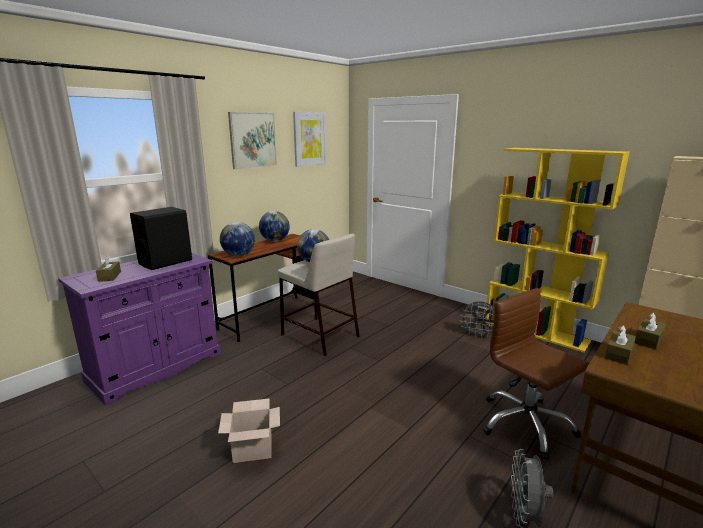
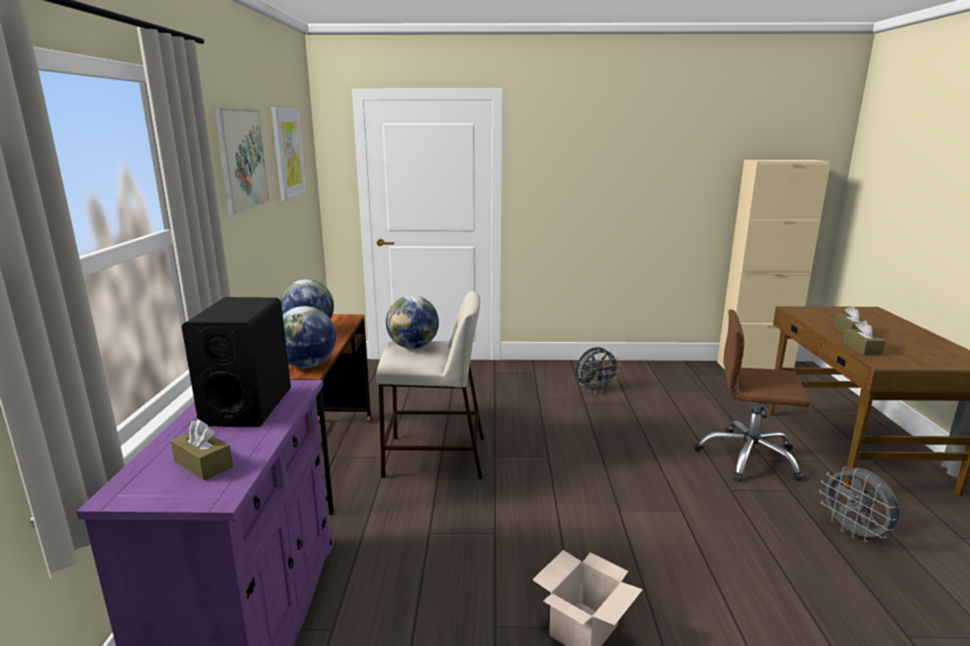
camera: 40 degrees left, 0 degrees up
yellow bookcase [485,148,630,353] -> none

